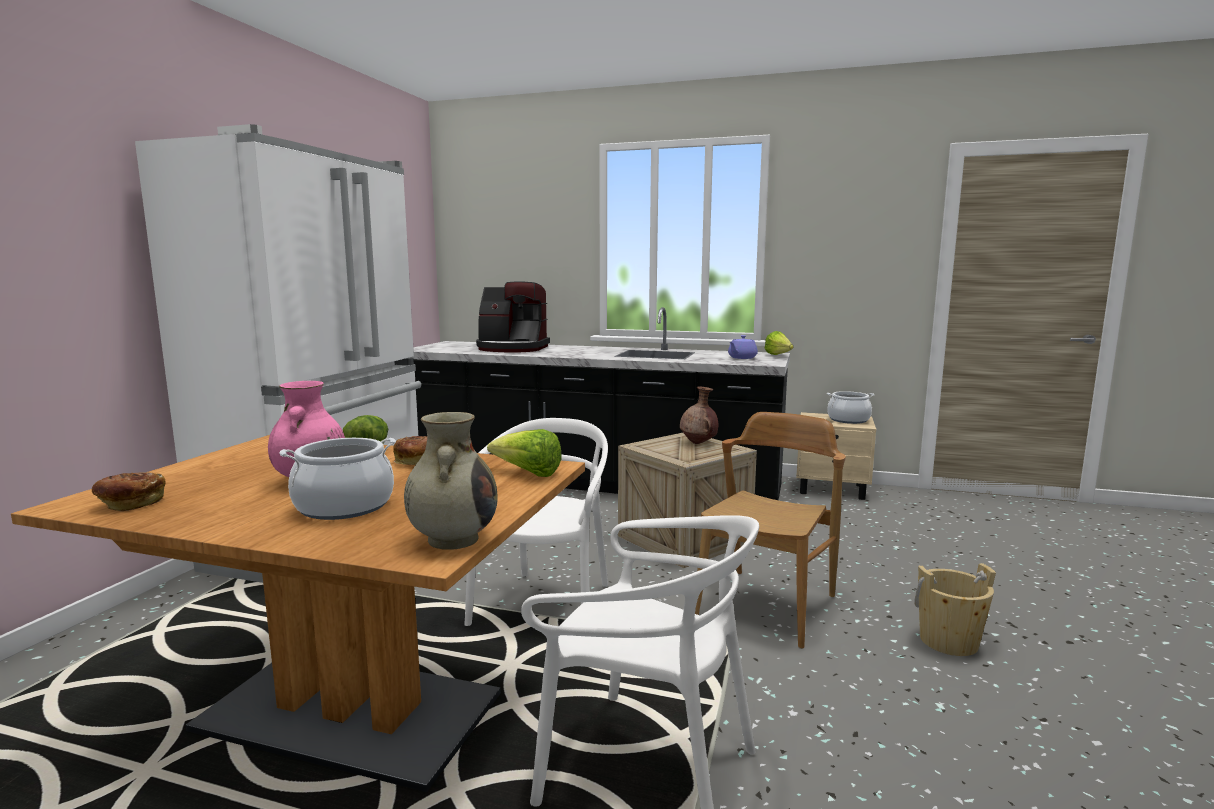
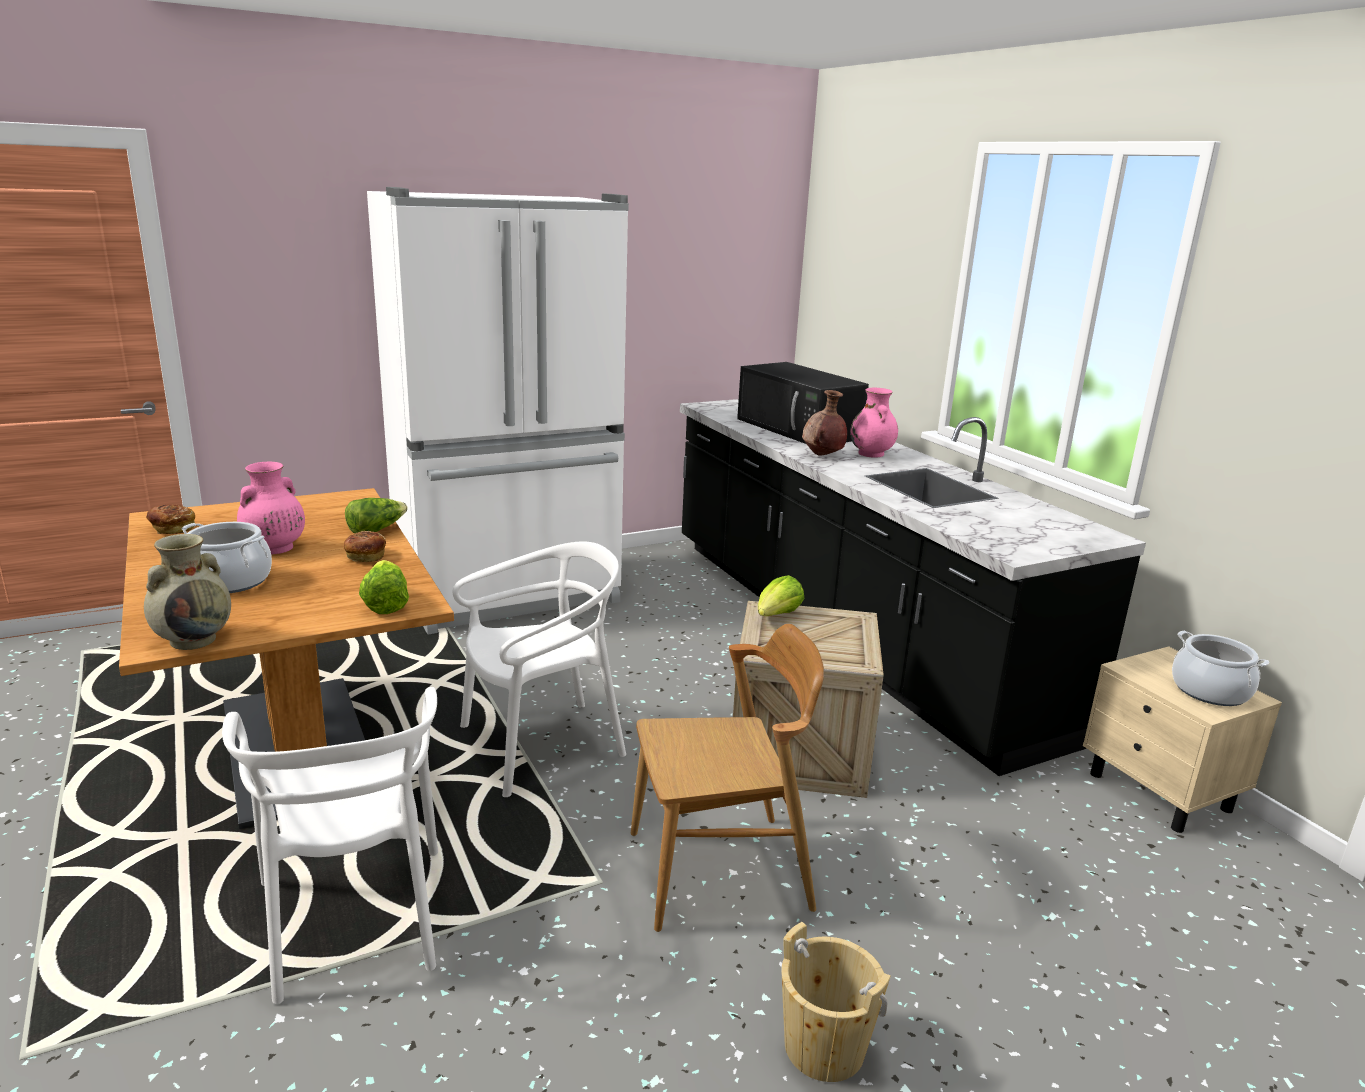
camera: 45 degrees right, 10 degrees up
coffee machine [476,281,550,352] -> black microwave [737,362,869,444]
brown vase [680,386,718,444] -> brown vase moved to [802,390,847,456]
purple teapot [728,335,758,359] -> none
lettuce [764,331,794,355] -> lettuce moved to [758,575,804,616]
none -> pink vase [850,388,898,458]

